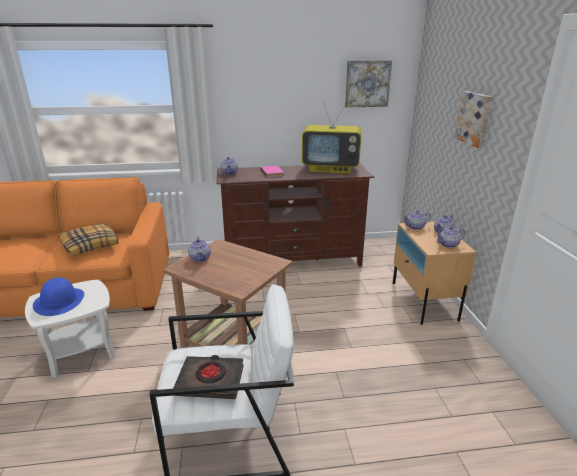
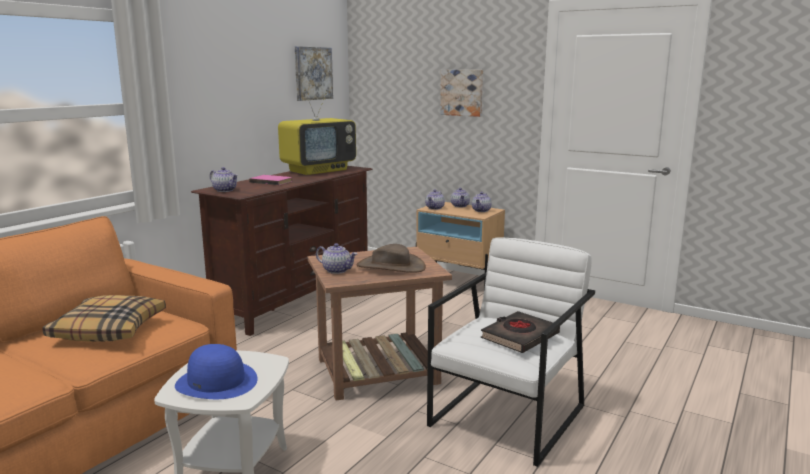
camera: 50 degrees left, 10 degrees down
none -> brown hat [357,244,426,273]

